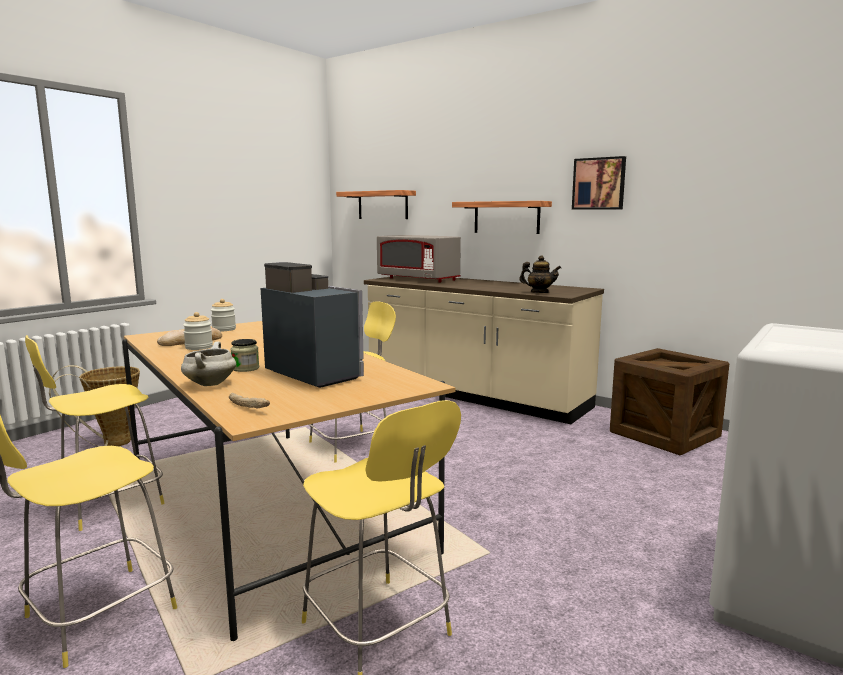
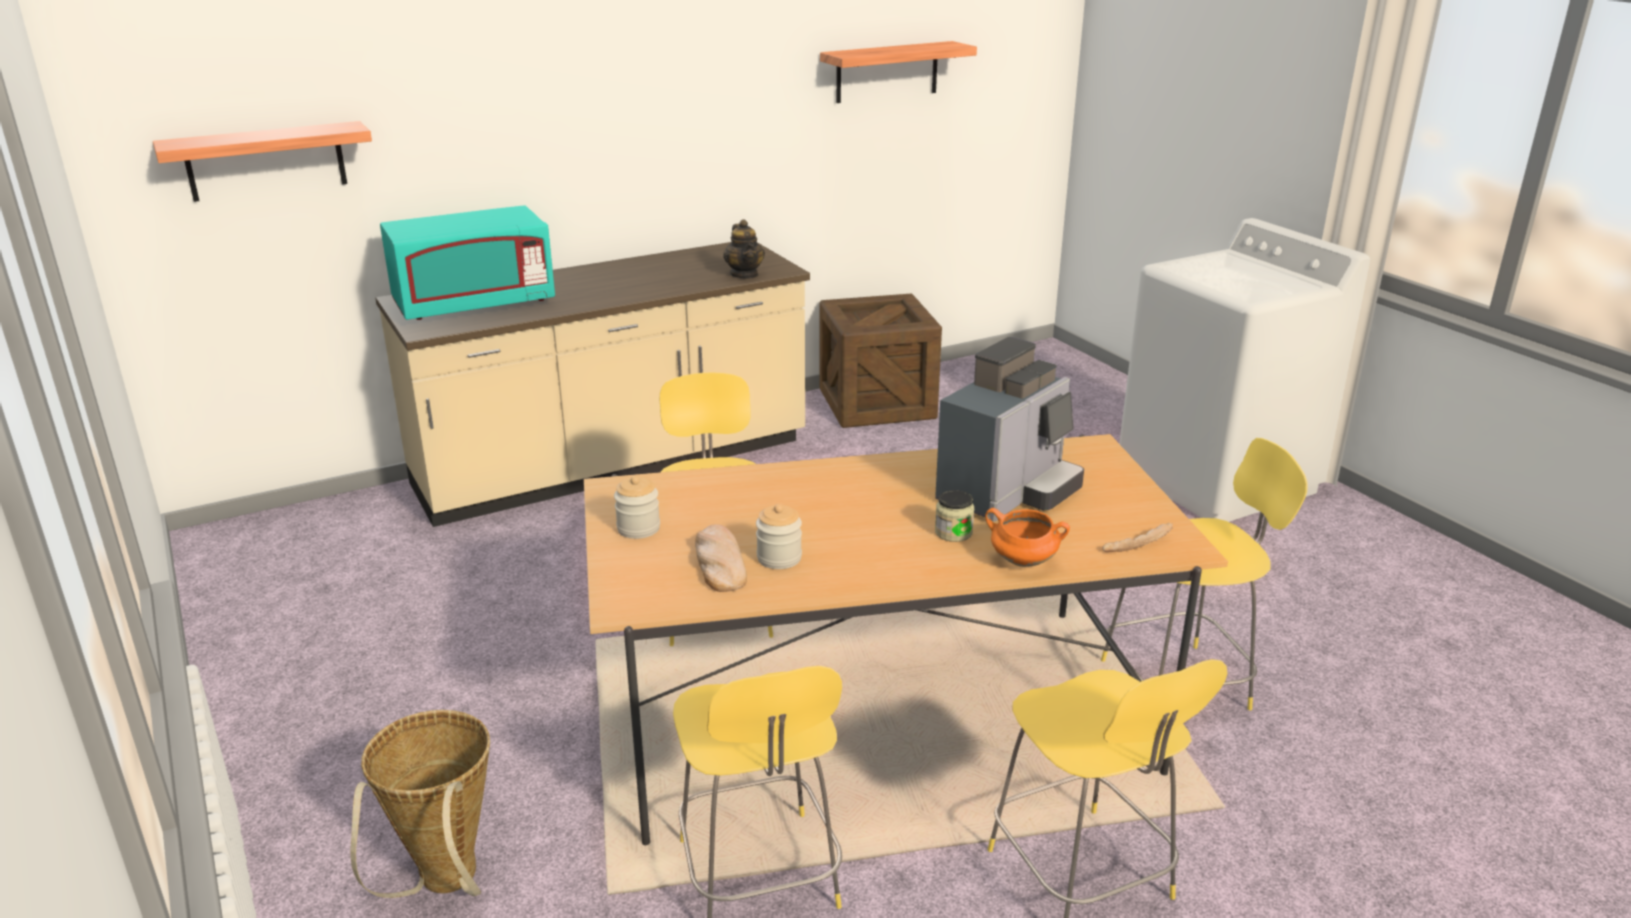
camera: 65 degrees left, 15 degrees up
white cooking pot [181,342,236,386] -> orange cooking pot [985,508,1070,567]
coffee machine [261,262,364,388] -> coffee machine turned 150 degrees clockwise [935,337,1084,522]
grey microwave [377,235,461,283] -> turquoise microwave [380,205,555,320]
shelf [452,201,552,234] -> shelf moved to [820,41,977,103]
teapot [519,255,561,293] -> teapot turned 120 degrees clockwise [723,219,765,279]
picture [572,156,626,210] -> none

